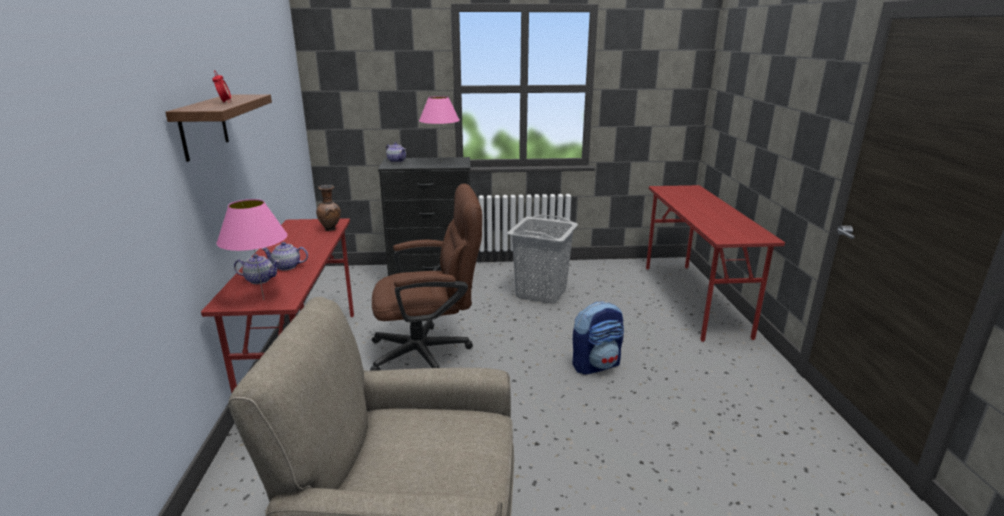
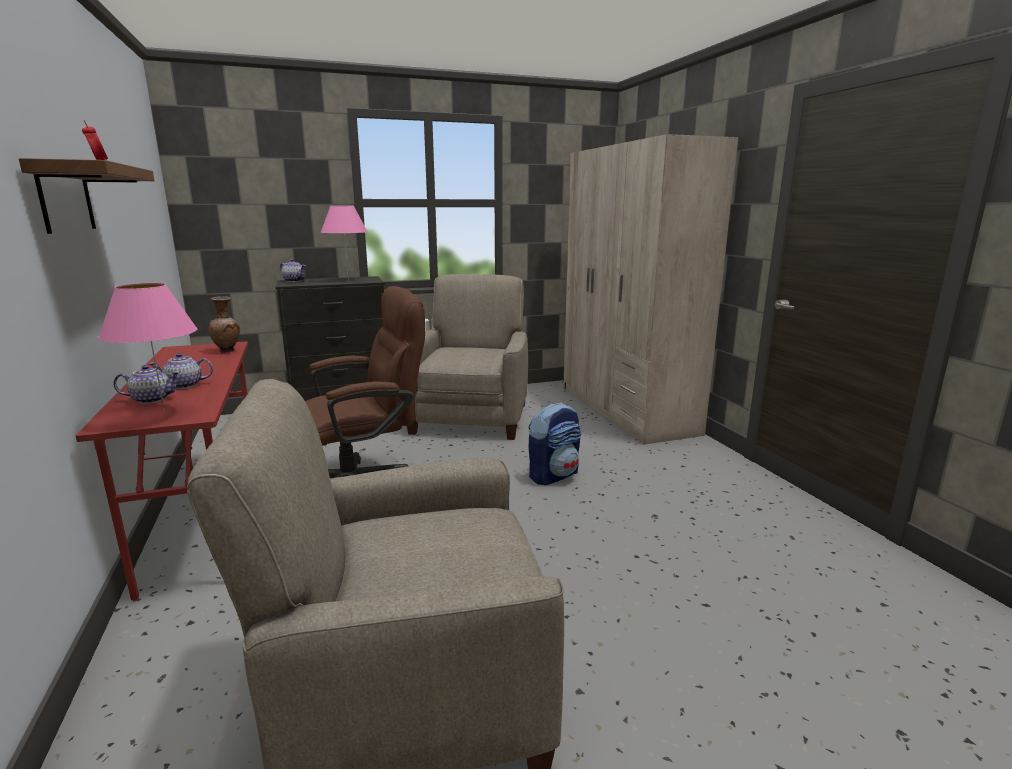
camera: 15 degrees left, 5 degrees down
grey laundry basket [507,214,578,303] -> beige armchair [407,274,528,440]
red desk [646,185,785,342] -> beige wardrobe [564,134,738,445]

